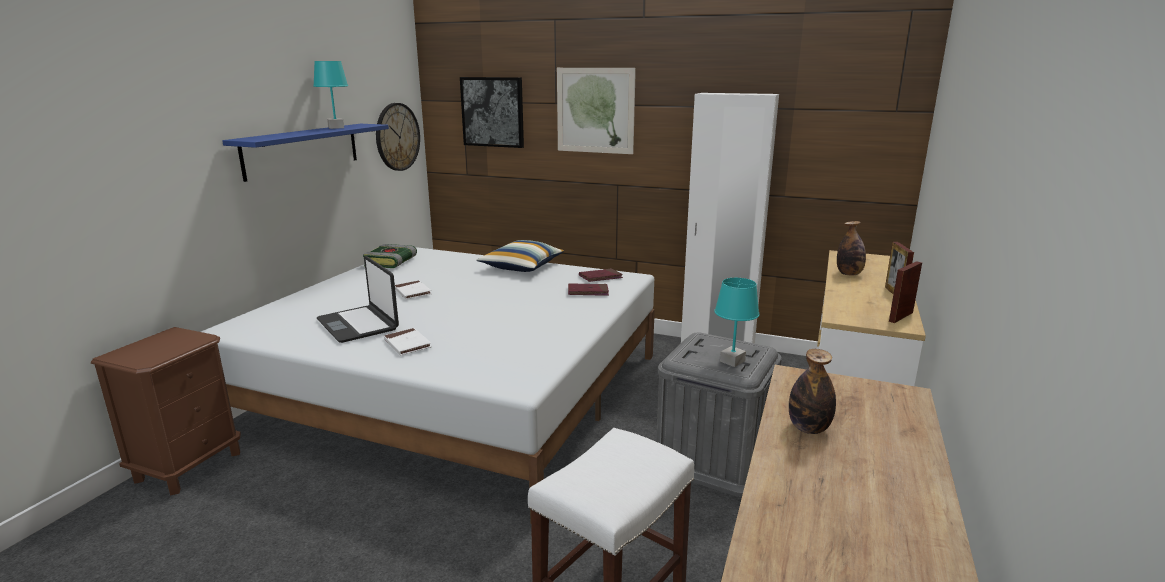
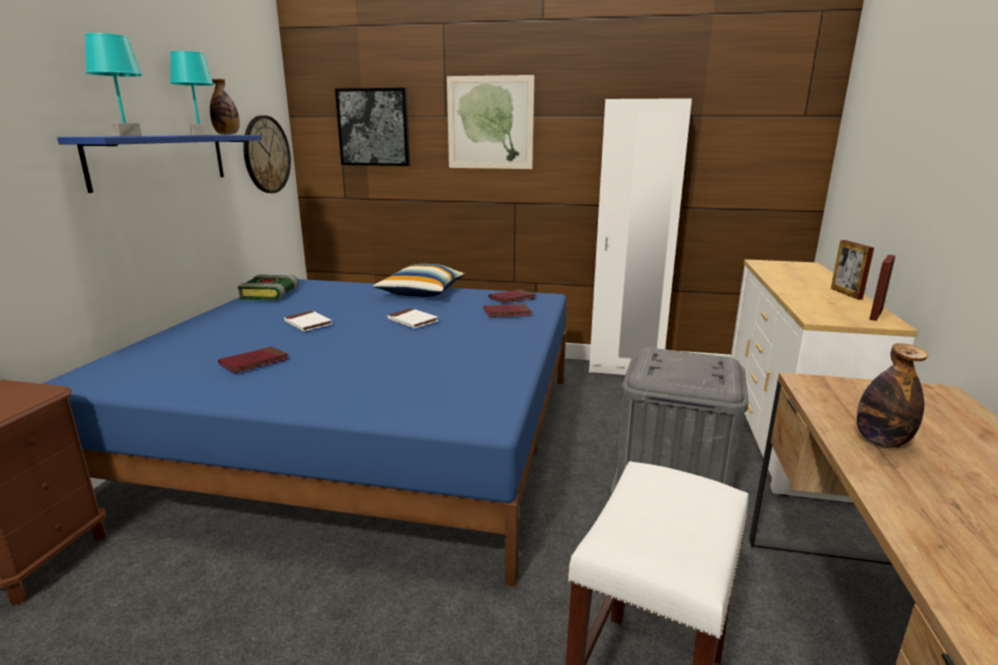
camera: 10 degrees left, 0 degrees up
white bed [201,247,655,520] -> blue bed [42,279,567,587]
laptop [317,256,399,343] -> red book [218,346,289,373]
white book [384,328,432,355] -> white book moved to [387,308,438,328]
turquoise table lamp [714,278,760,367] -> turquoise table lamp moved to [85,33,142,136]
bottle [837,221,866,275] -> bottle moved to [210,79,240,135]

